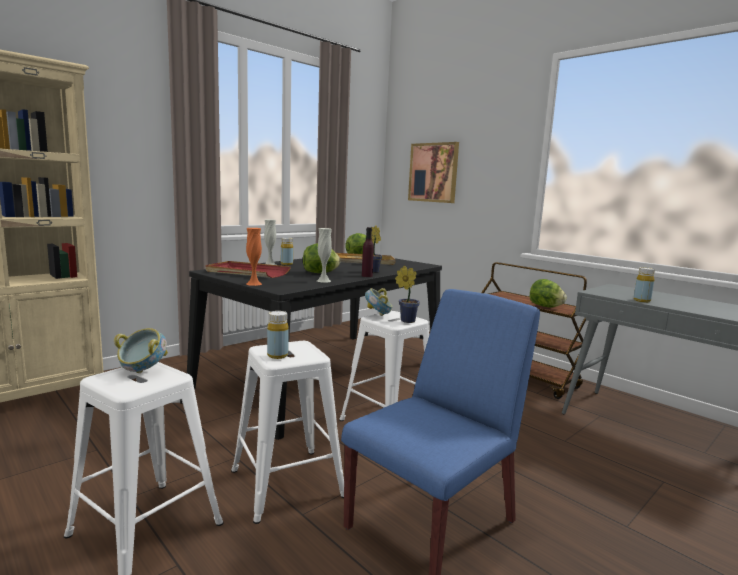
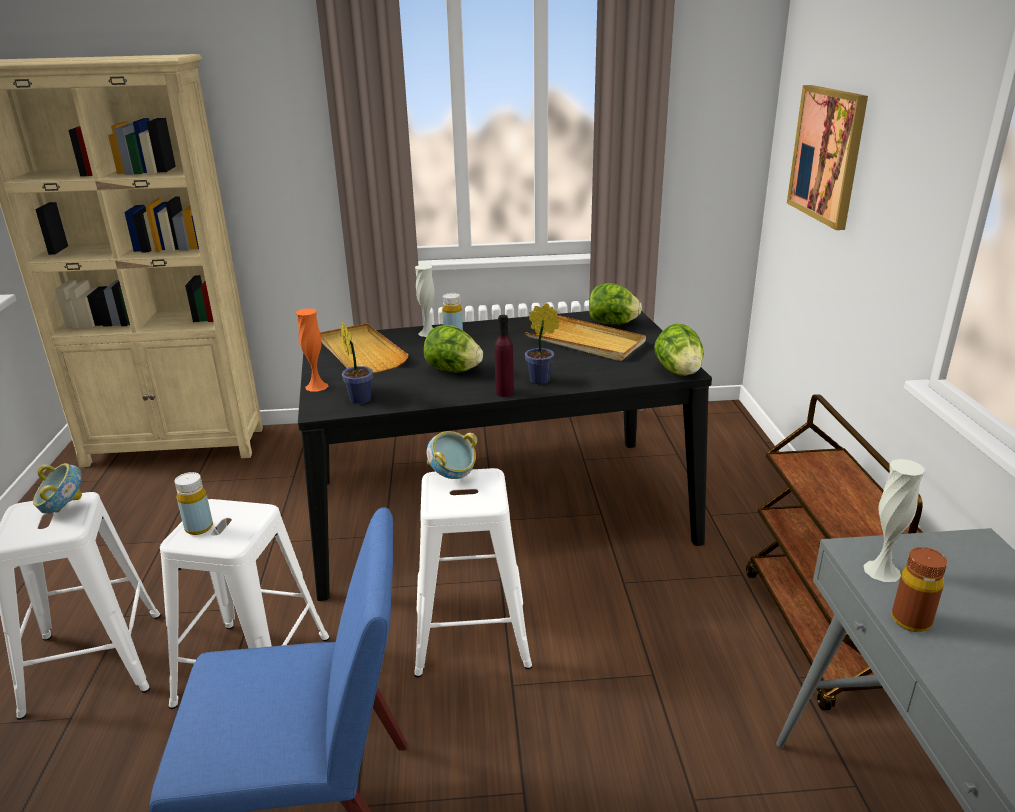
camera: 40 degrees right, 15 degrees up
red tray [206,261,291,278] -> beige tray [320,323,409,373]
white vase [317,228,332,283] -> white vase moved to [864,459,925,582]
potted plant [395,266,420,323] -> potted plant moved to [341,322,373,404]
lettuce [530,279,567,308] -> lettuce moved to [654,324,704,376]
yellow bottle [634,267,655,303] -> brown bottle [892,547,947,632]

